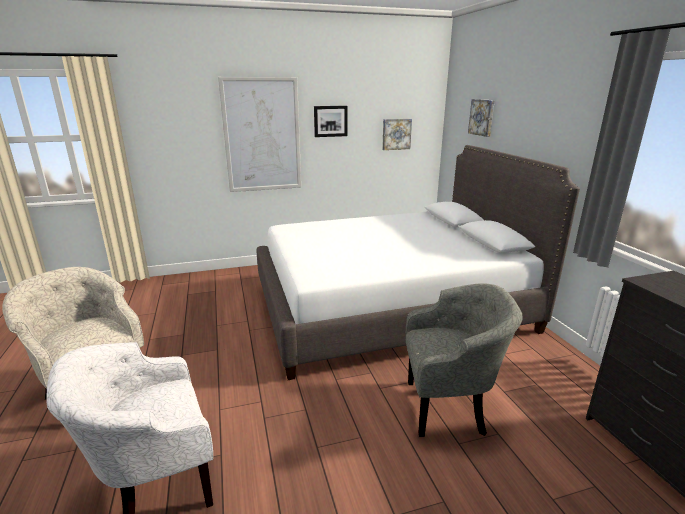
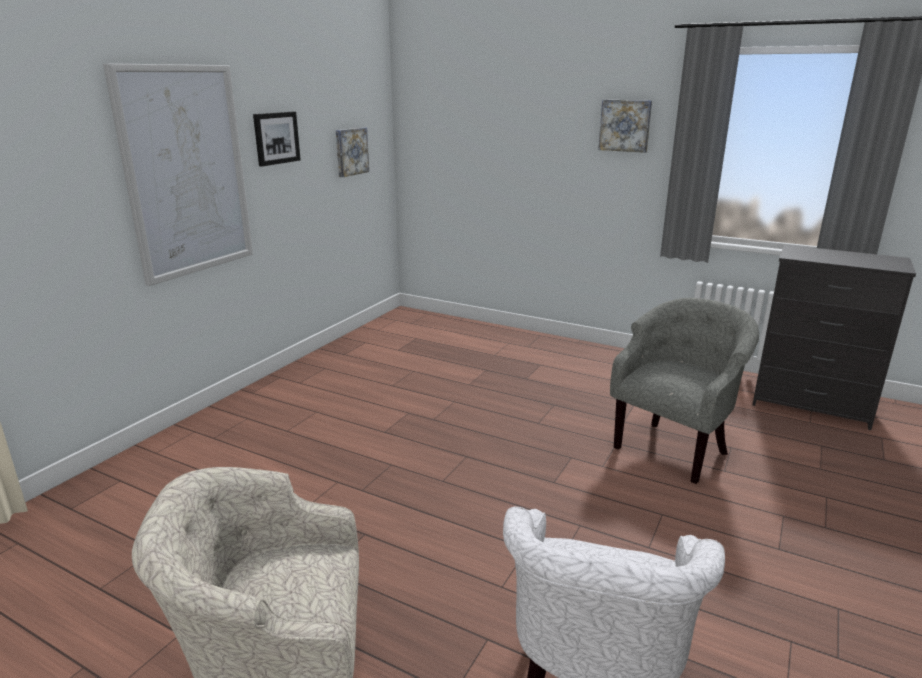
camera: 45 degrees left, 0 degrees up
white bed [257,145,580,380] -> none
picture [468,99,495,137] -> picture moved to [598,100,652,153]

